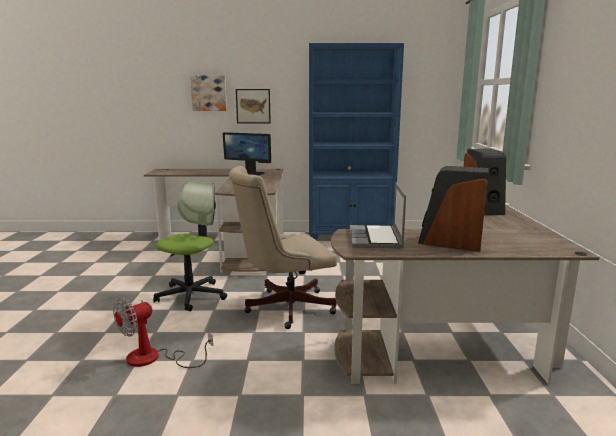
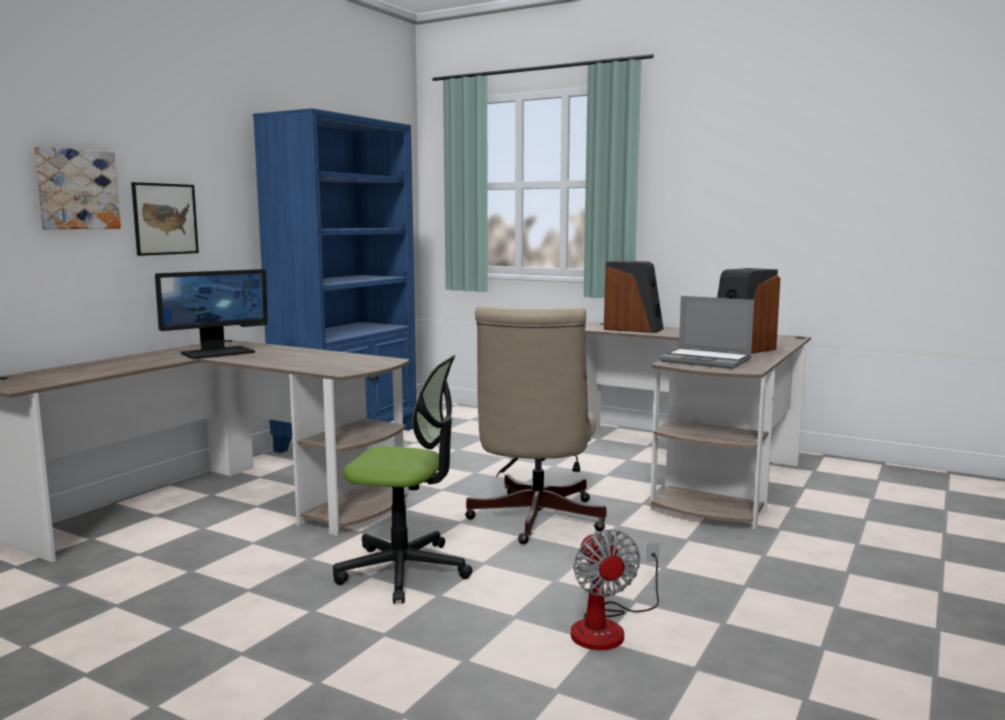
camera: 60 degrees left, 5 degrees down
office chair [153,181,227,311] -> office chair turned 135 degrees clockwise [333,355,473,604]

